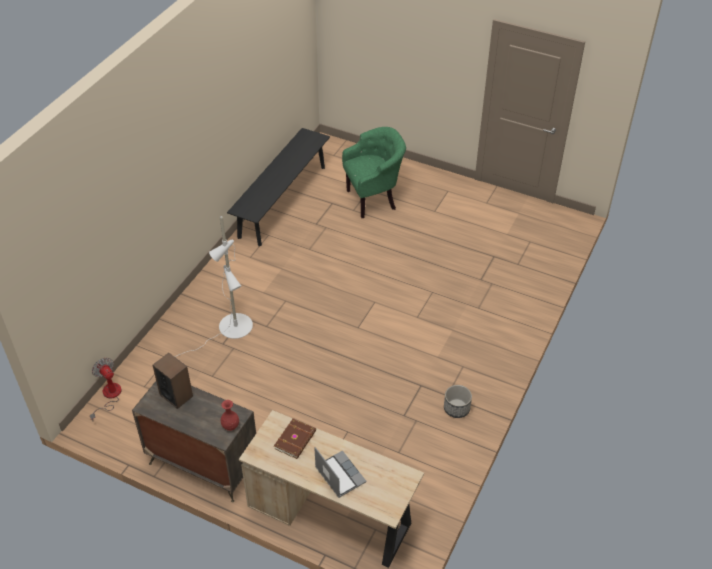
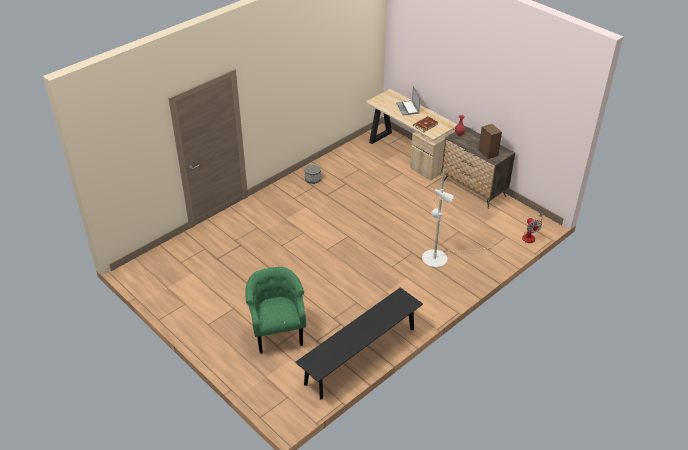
camera: 160 degrees left, 5 degrees down
green armchair [342,127,406,218] -> green armchair turned 75 degrees clockwise [246,267,306,354]

